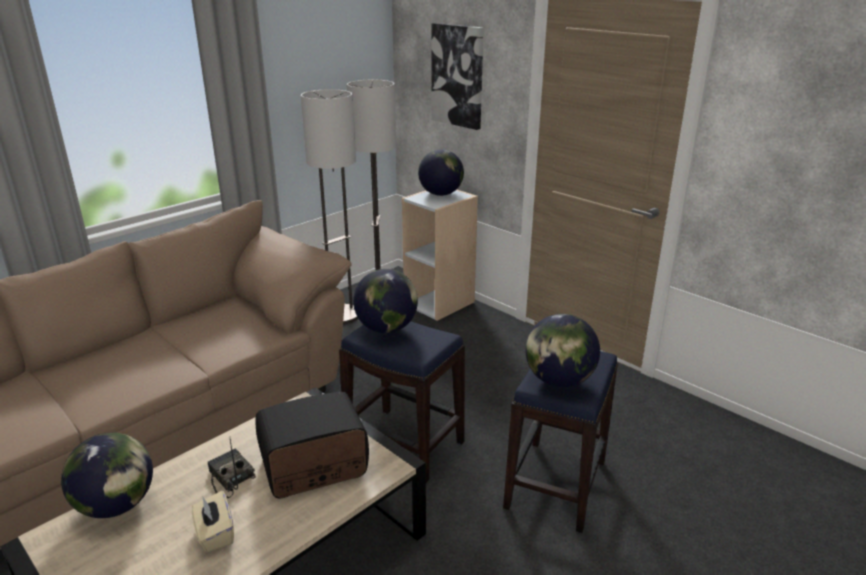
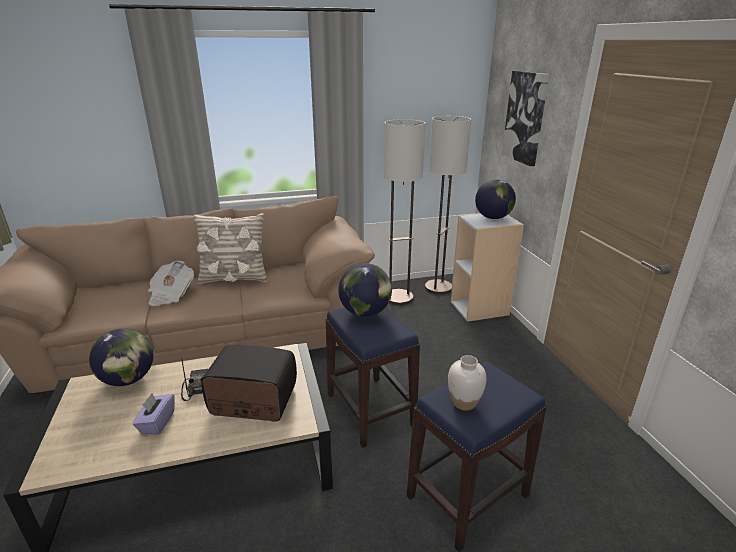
camera: 30 degrees right, 0 degrees up
beige tissue box [192,491,234,552] -> purple tissue box [133,393,175,435]
globe [525,314,600,387] -> white vase [448,355,487,411]
none -> newspaper [148,261,194,306]
none -> beige pillow [194,213,267,284]

